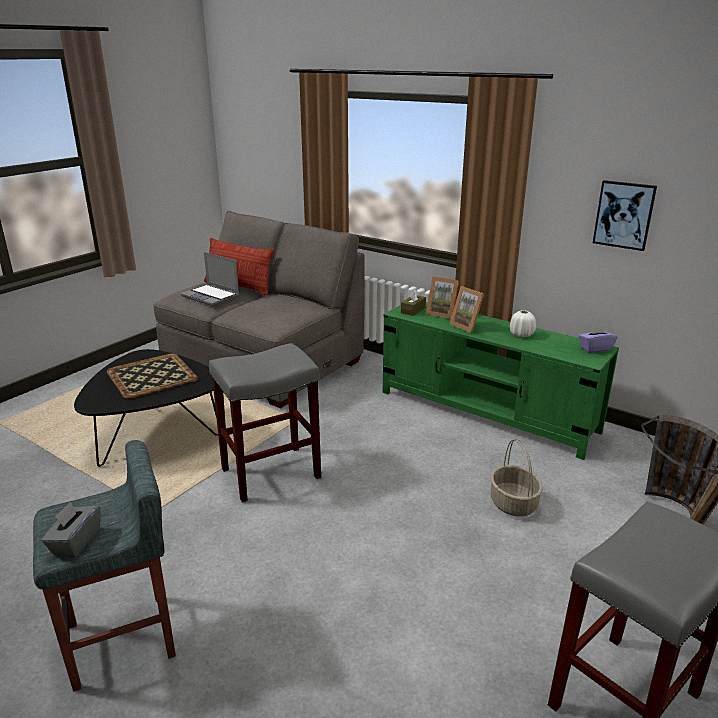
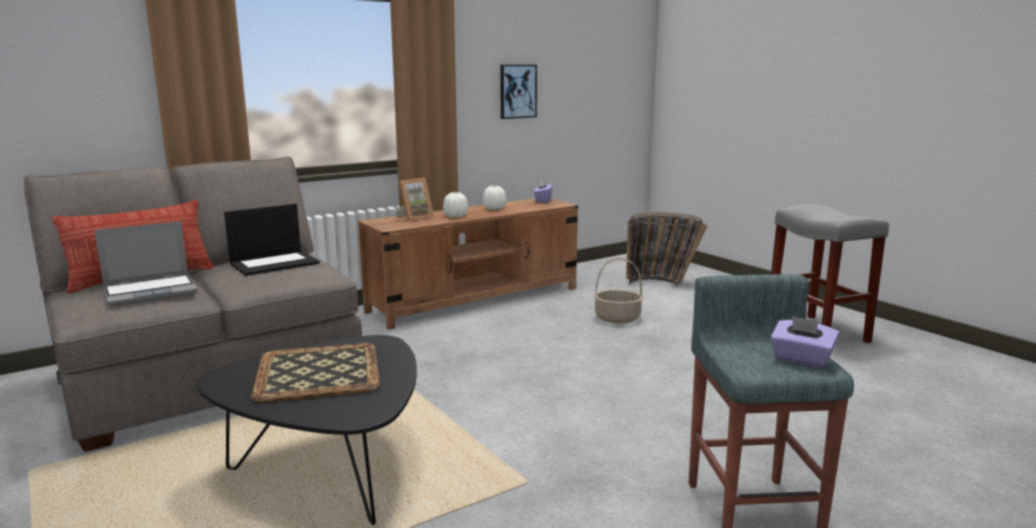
camera: 70 degrees left, 10 degrees down
grey tissue box [41,502,101,558] -> purple tissue box [771,316,839,368]
grey stool [209,343,321,503] -> none
green tv stand [383,302,619,460] -> brown tv stand [358,198,578,330]
brown tissue box [401,289,426,316] -> none
picture frame [450,286,484,333] -> white vase [443,192,468,218]
none -> laptop [224,204,320,276]

